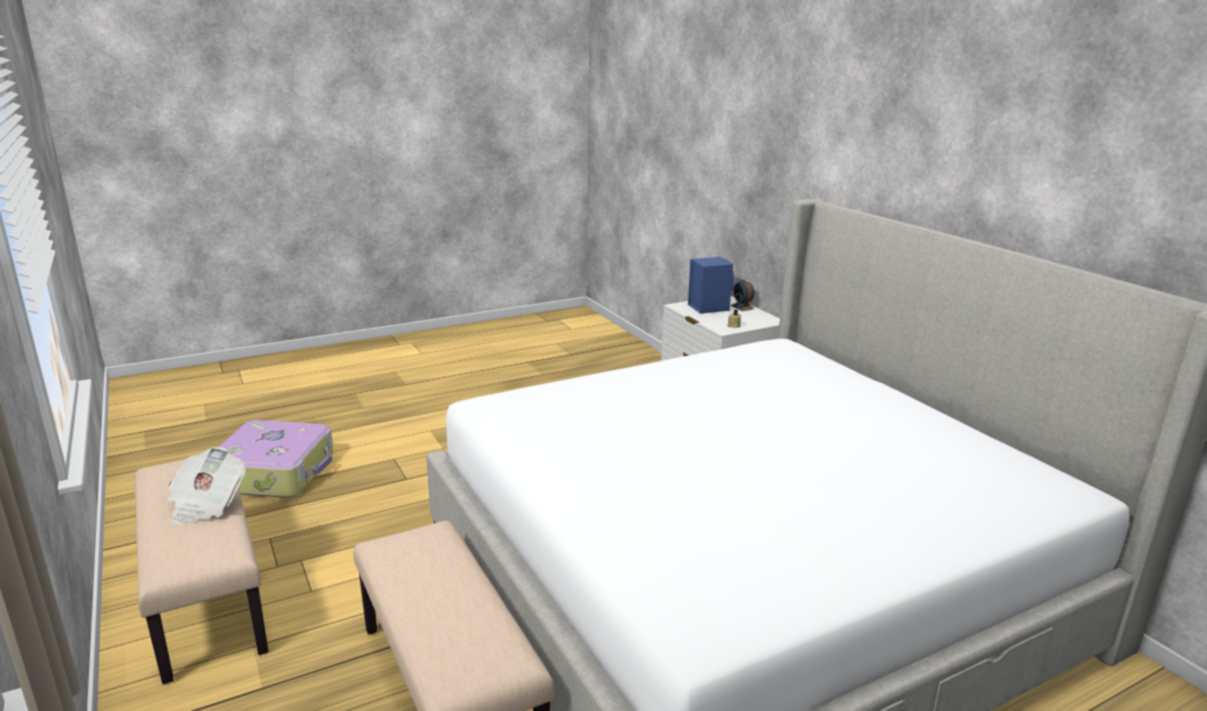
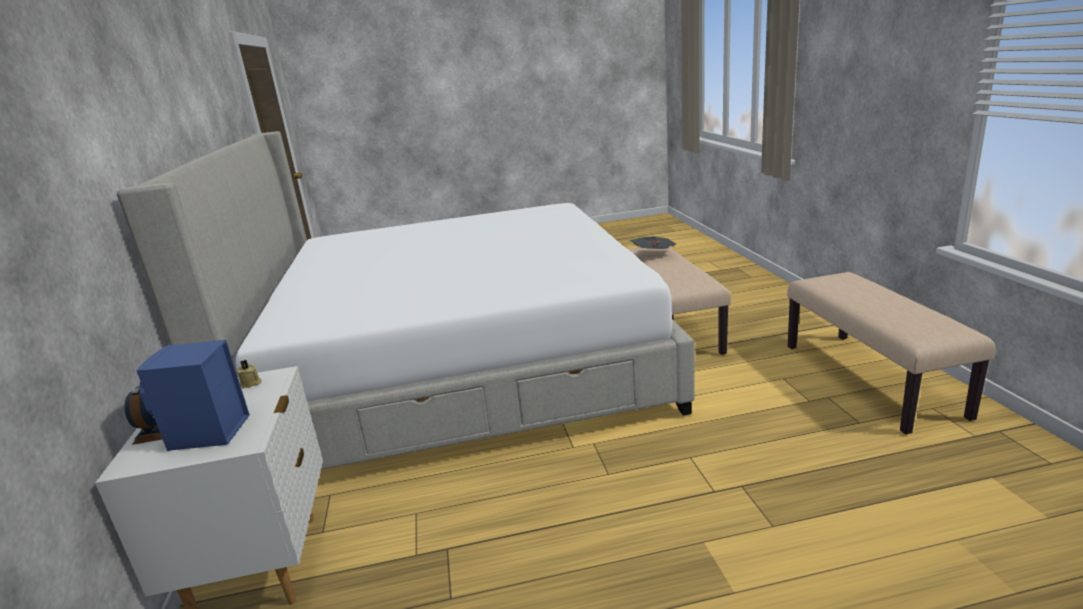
camera: 160 degrees left, 0 degrees up
newspaper [168,447,246,525] -> newspaper moved to [629,236,677,249]
suitcase [219,420,333,498] -> none

